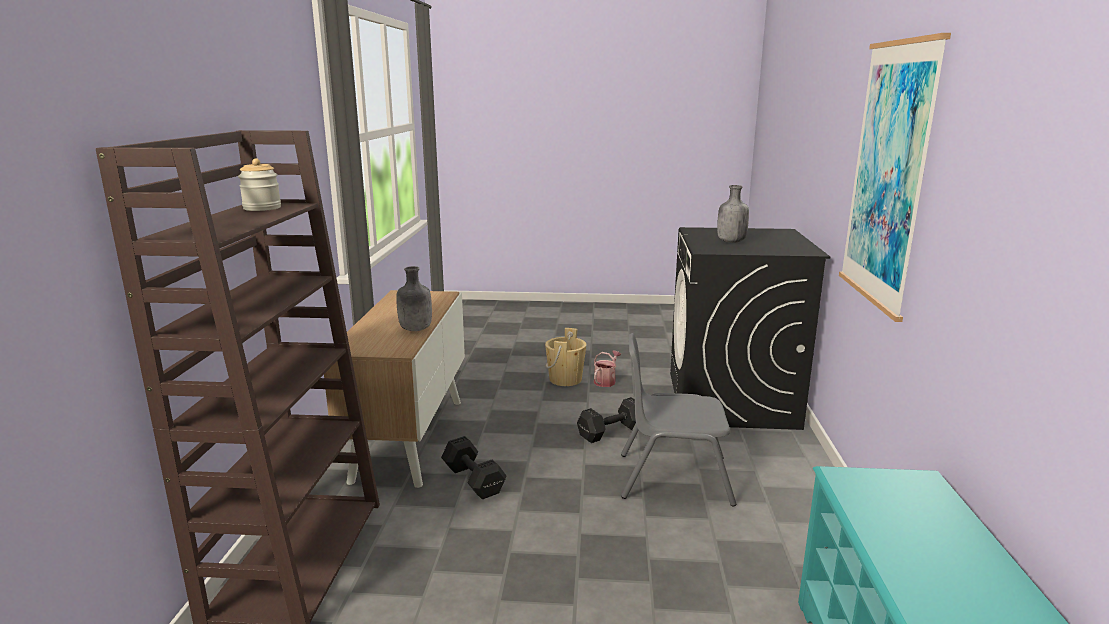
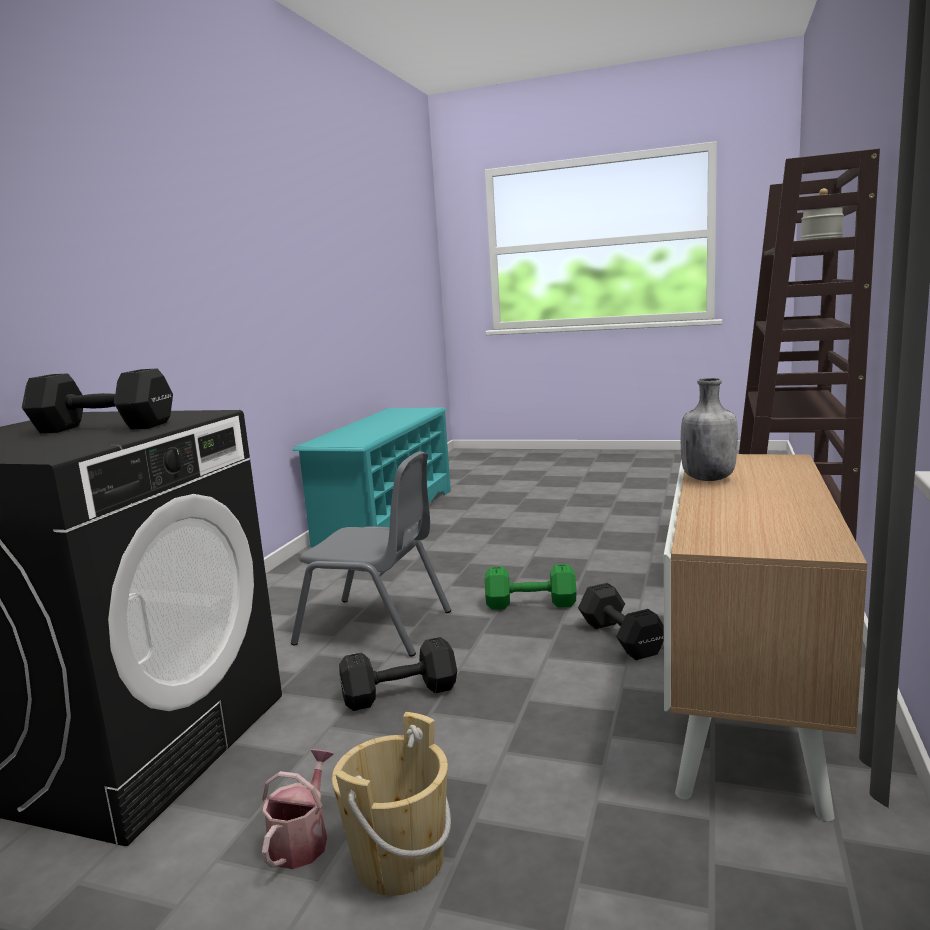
camera: 165 degrees left, 5 degrees down
watering can [594,351,621,387] -> watering can turned 150 degrees clockwise [262,749,334,869]
grey bottle [717,185,749,243] -> black dumbbell [22,368,173,433]
picture [839,33,951,322] -> none
none -> green dumbbell [485,564,576,610]

